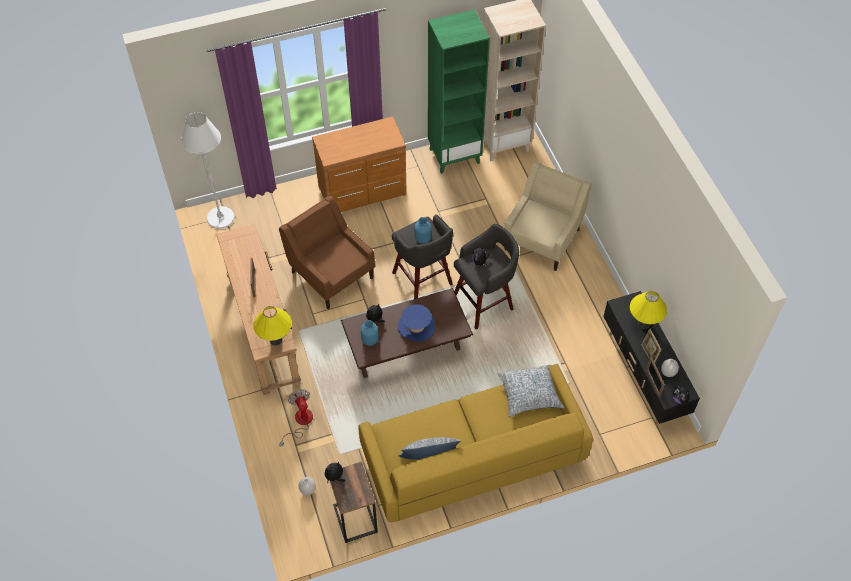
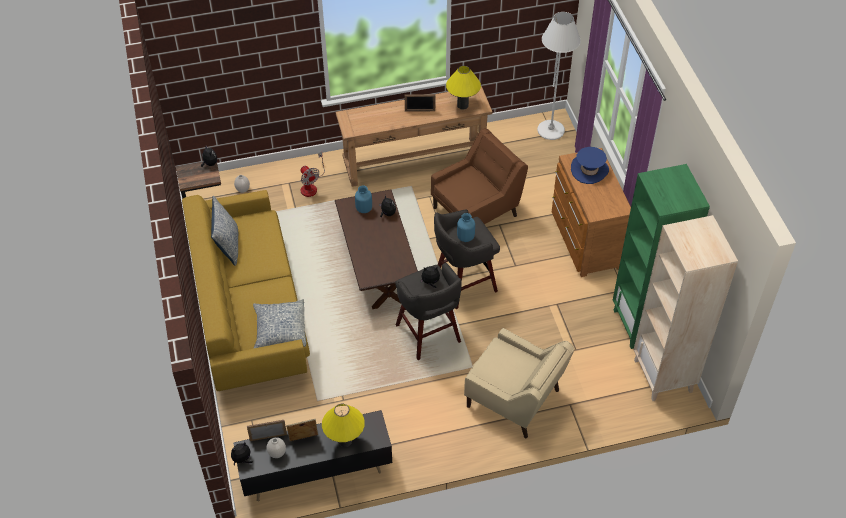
camera: 95 degrees right, 5 degrees down
yellow table lamp [253,306,292,346] -> yellow table lamp moved to [446,66,481,110]
fan [279,389,313,447] -> fan turned 75 degrees clockwise [300,152,325,197]
blue hat [398,304,435,342] -> blue hat moved to [571,147,609,184]

